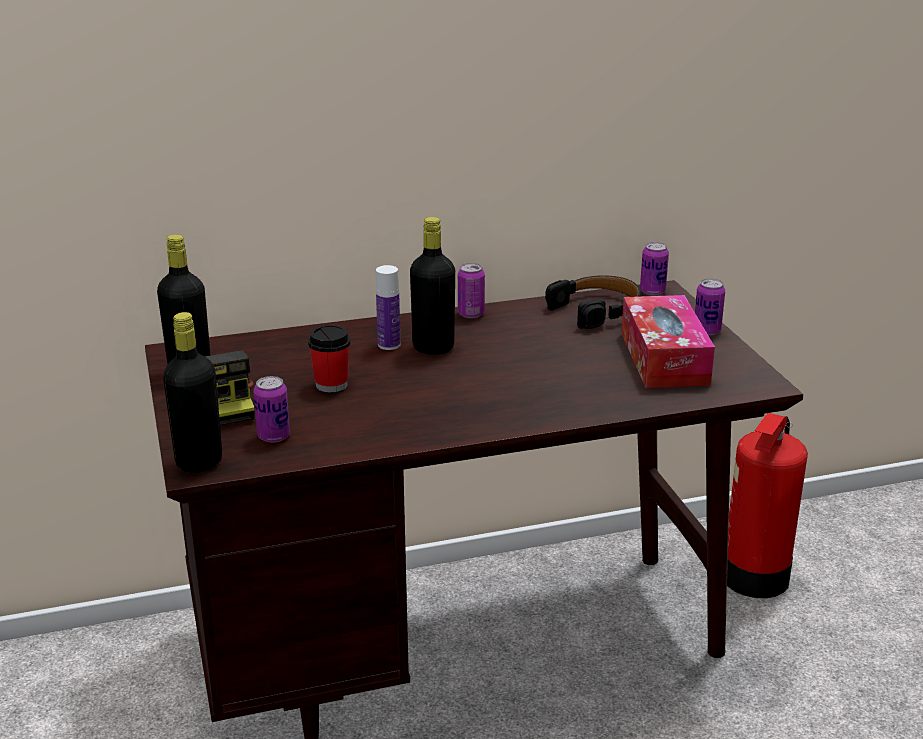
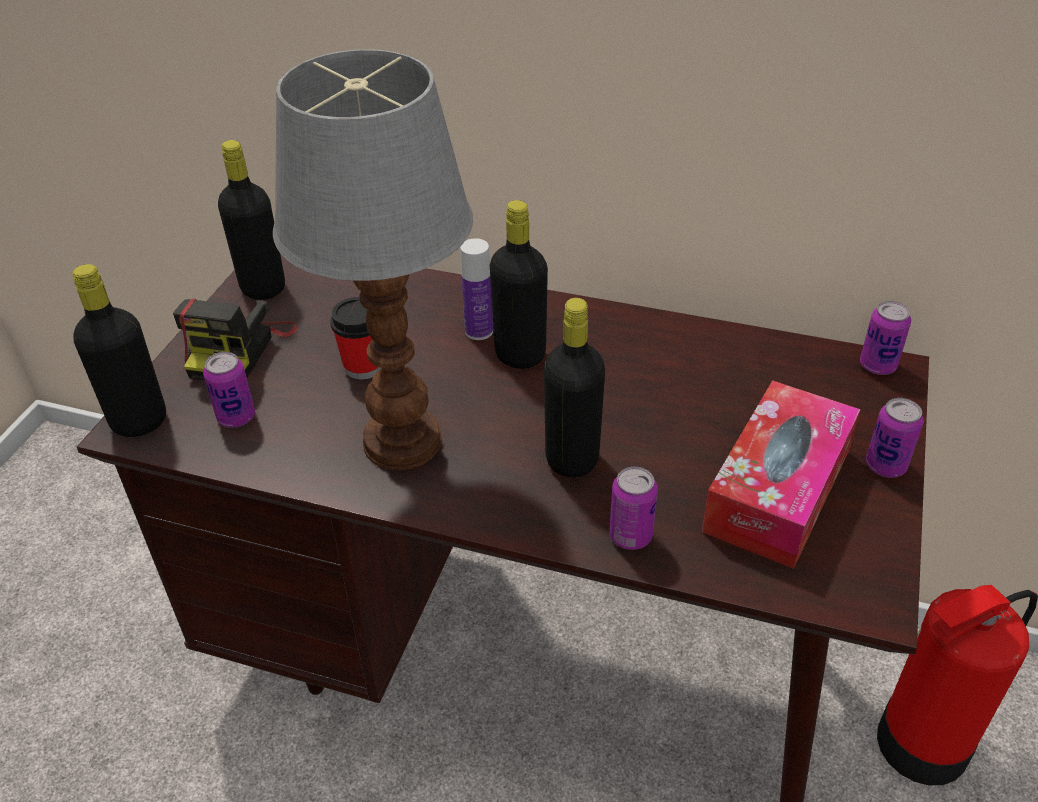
camera: 35 degrees right, 15 degrees up
can [458,263,485,318] -> can moved to [609,466,658,550]
black headphones [545,275,640,329] -> none
none -> table lamp [273,49,473,470]
none -> black bottle [544,298,605,478]

